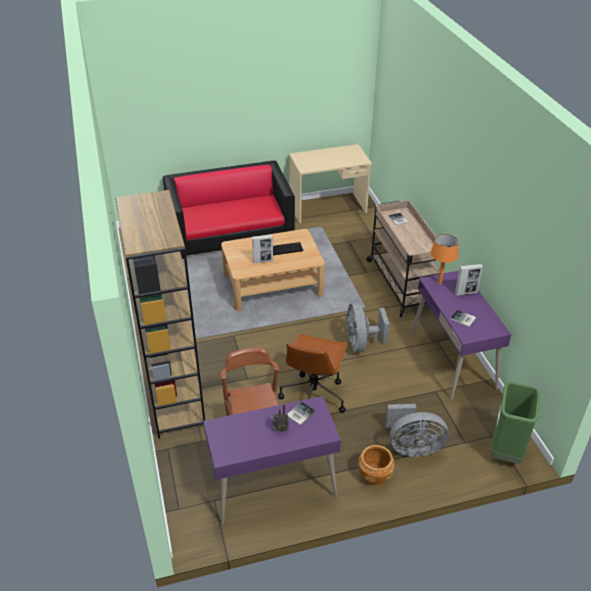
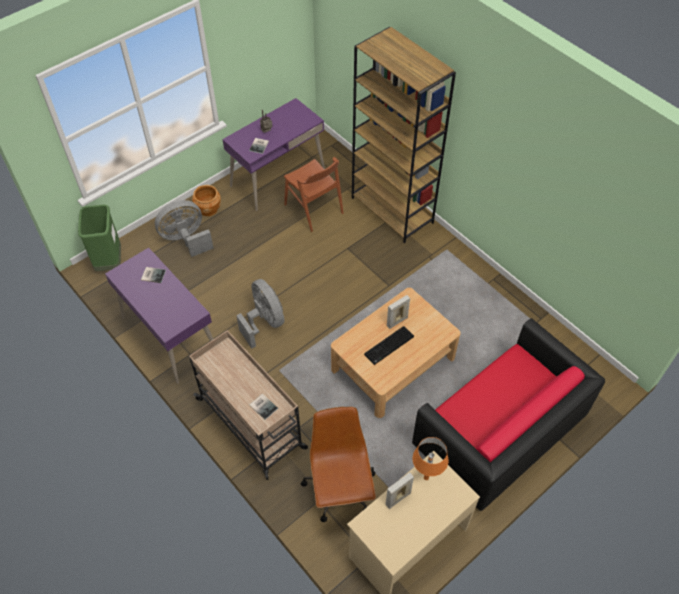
camera: 155 degrees right, 15 degrees up
brown office chair [278,334,348,413] -> brown office chair moved to [301,407,376,522]
orange table lamp [430,234,459,284] -> orange table lamp moved to [413,437,448,480]
picture frame [455,264,483,296] -> picture frame moved to [386,472,414,509]

